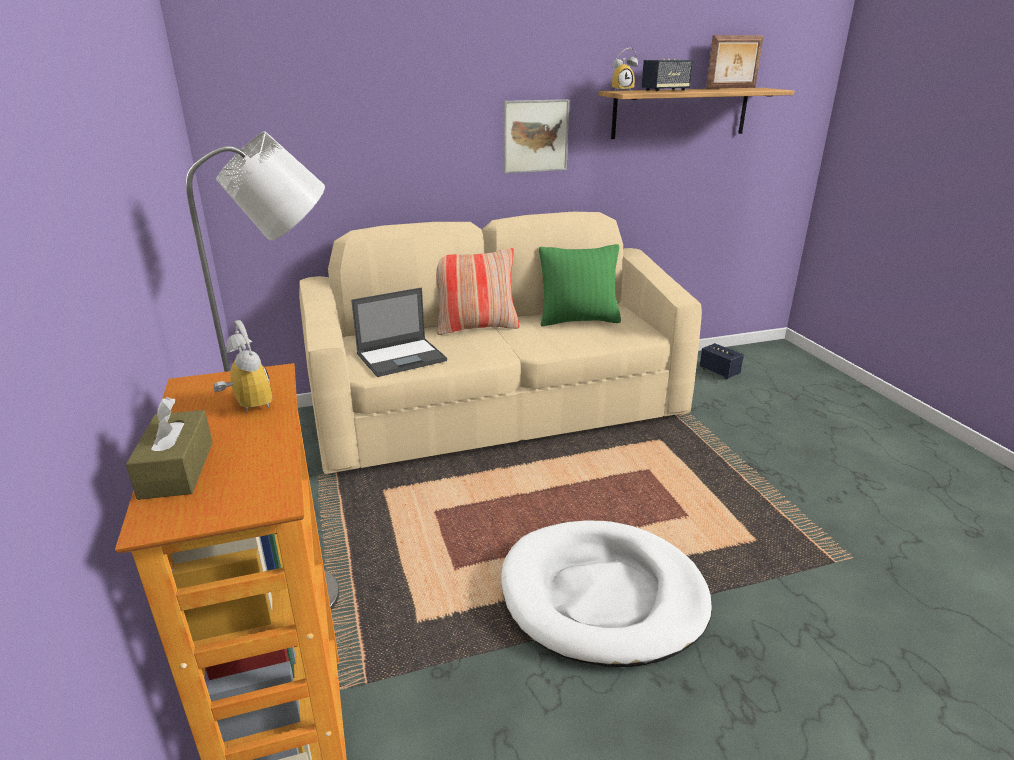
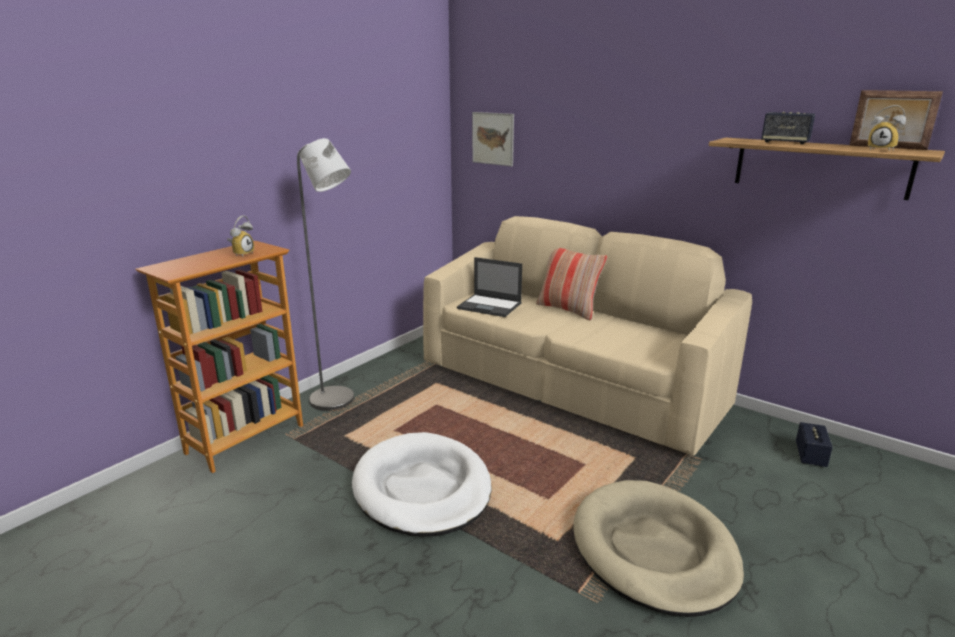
camera: 55 degrees right, 5 degrees down
brown tissue box [126,397,213,500] -> none
picture [504,99,569,173] -> picture moved to [472,112,514,166]
green pillow [539,244,621,326] -> none
alarm clock [612,48,638,91] -> alarm clock moved to [868,105,906,150]
none -> beige dog bed [573,480,744,617]

